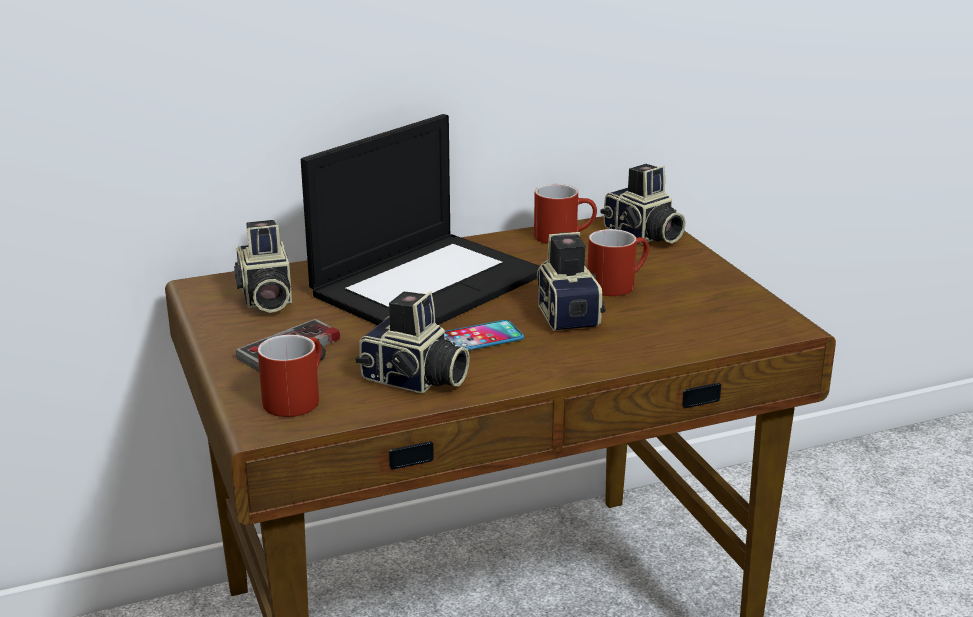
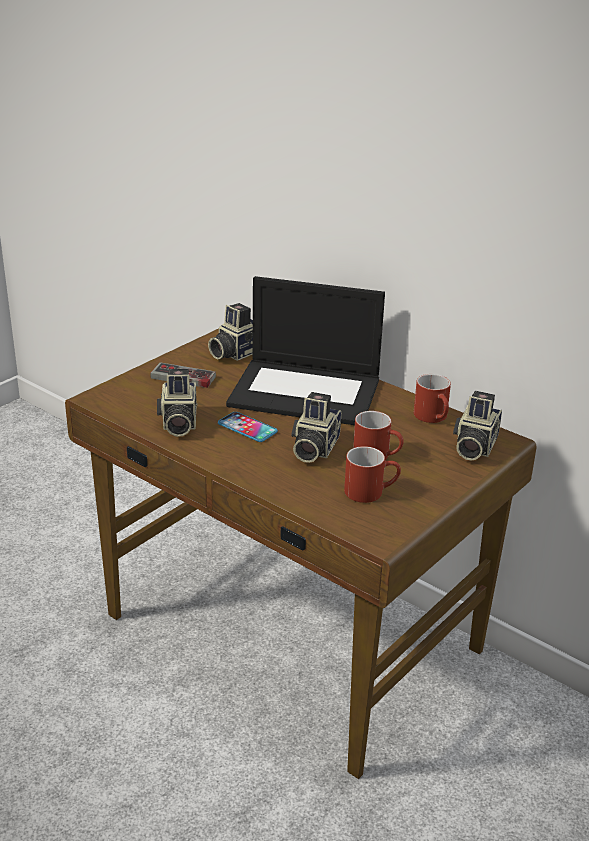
camera: 60 degrees right, 5 degrees up
red mug [258,335,321,417] -> red mug moved to [344,446,401,503]
camera [537,232,606,331] -> camera turned 150 degrees clockwise [291,392,341,463]

